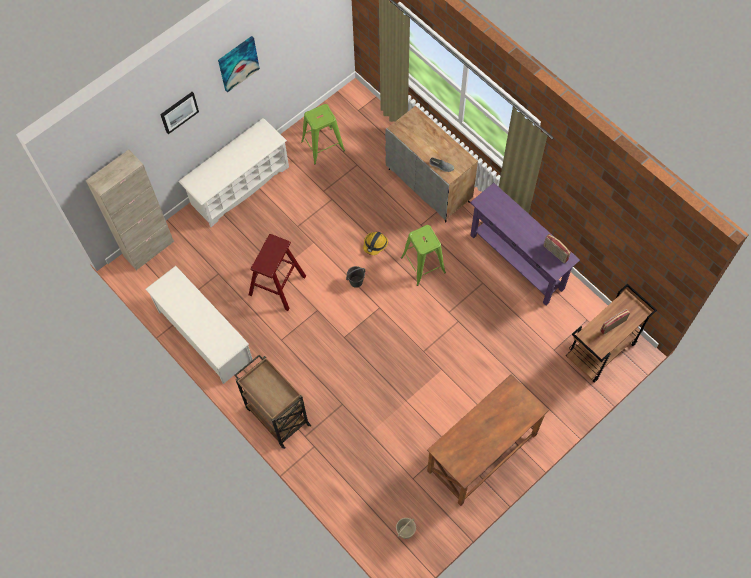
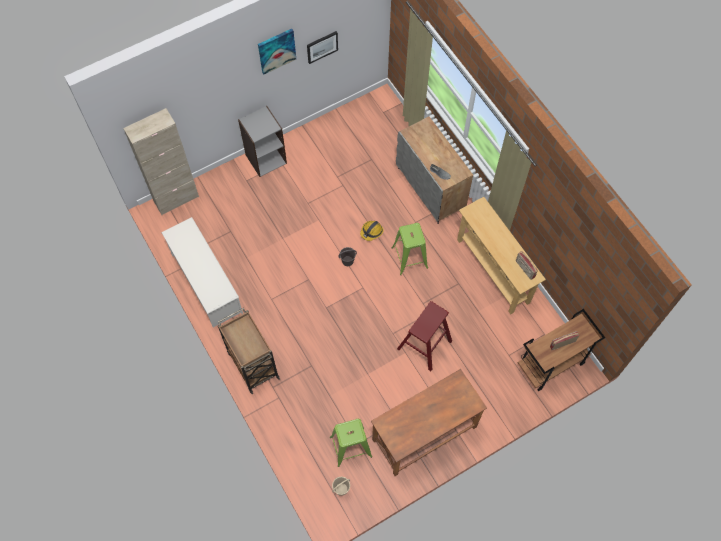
camera: 10 degrees right, 0 degrees up
picture [160,92,199,134] -> picture moved to [307,31,338,64]
white shoe rack [179,118,289,227] -> grey bookcase [238,106,287,177]
red stool [249,234,306,311] -> red stool moved to [397,301,452,371]
green stool [301,104,345,164] -> green stool moved to [330,419,372,467]
purple console table [470,183,580,305] -> beige console table [457,197,546,314]

